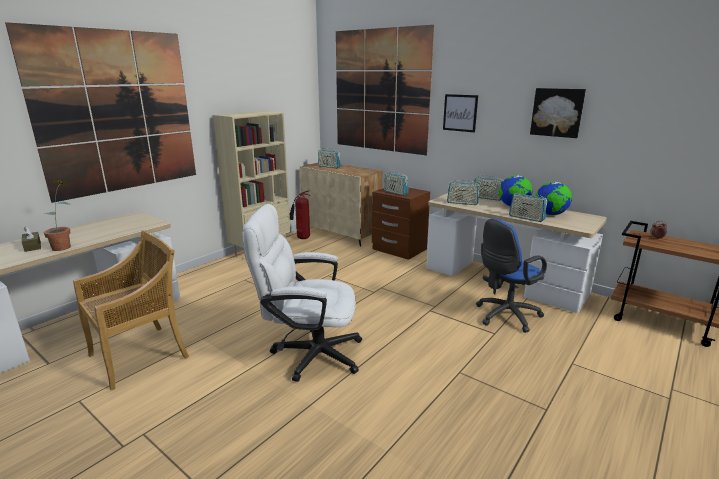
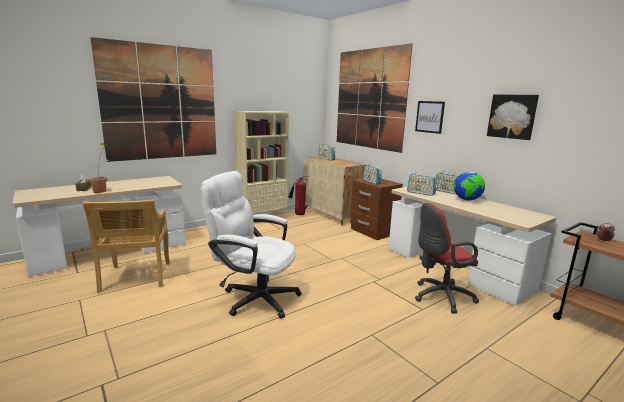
camera: 15 degrees right, 5 degrees down
beige chair [73,230,189,390] -> beige chair turned 105 degrees clockwise [83,199,170,293]
blue office chair [476,218,547,333] -> red office chair [415,203,479,314]
radio [509,189,547,222] -> none
globe [536,182,572,215] -> none

